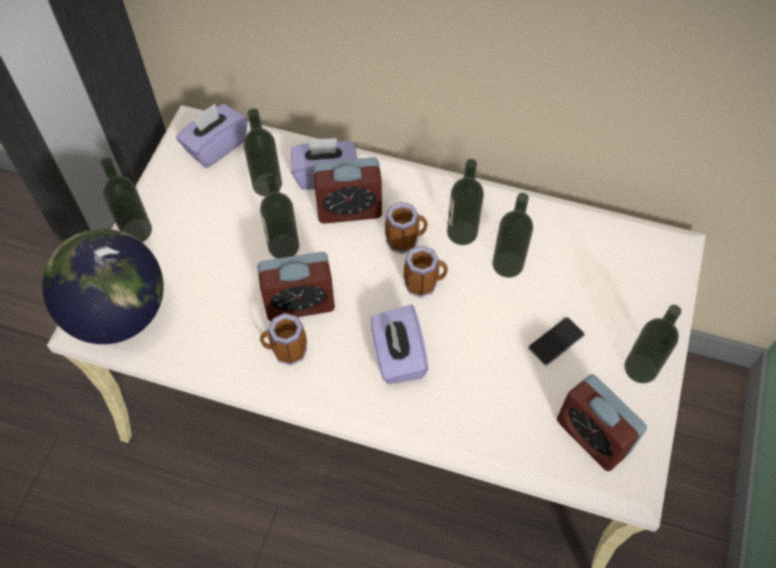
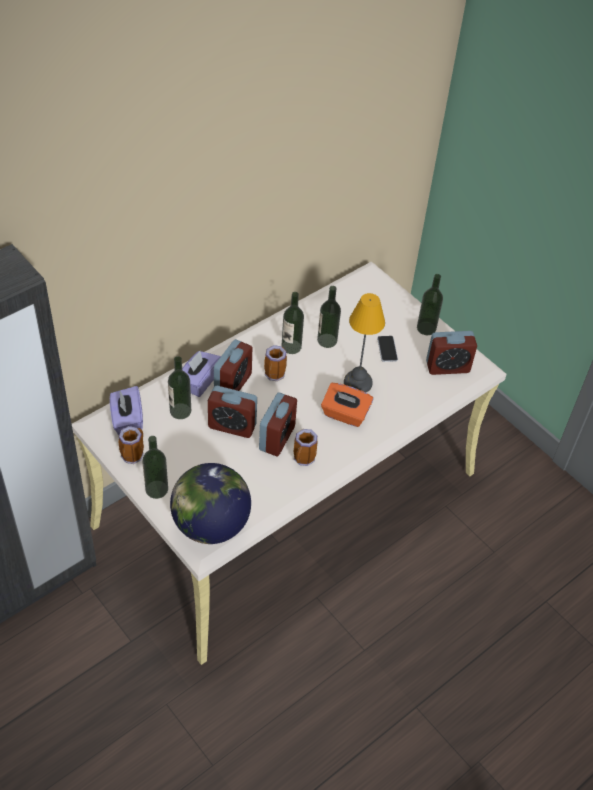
camera: 60 degrees left, 10 degrees down
bottle [260,174,299,259] -> alarm clock [208,386,257,438]
purple tissue box [371,305,428,384] -> orange tissue box [321,383,373,427]
mug [404,245,448,298] -> mug moved to [118,426,144,464]
none -> table lamp [344,293,385,392]

